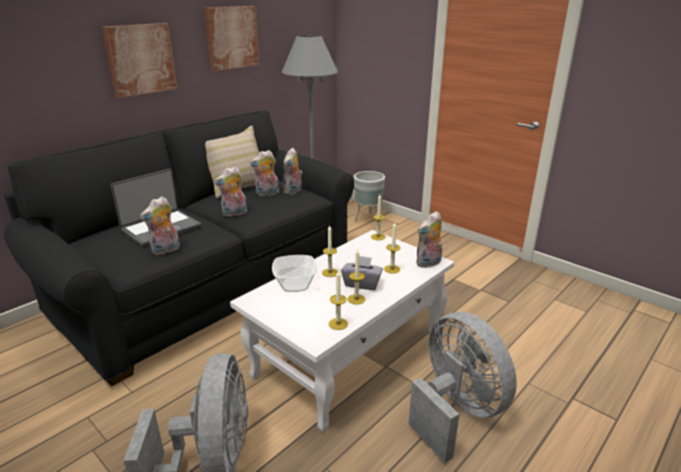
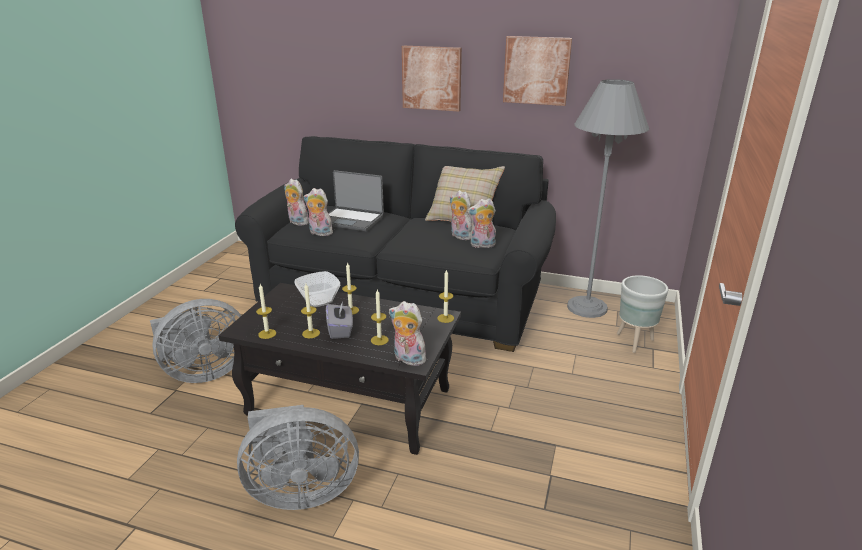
camera: 65 degrees right, 0 degrees up
plush toy [214,166,247,217] -> plush toy moved to [284,179,309,226]
white coffee table [230,230,454,432] -> black coffee table [218,283,461,455]
grey fan [409,312,517,463] -> grey fan turned 45 degrees clockwise [237,405,359,510]

